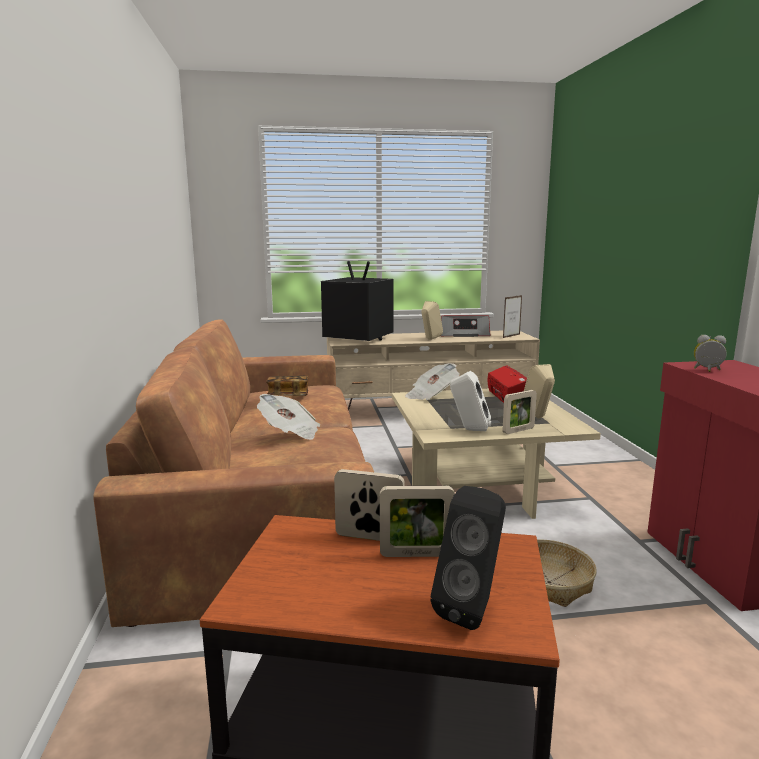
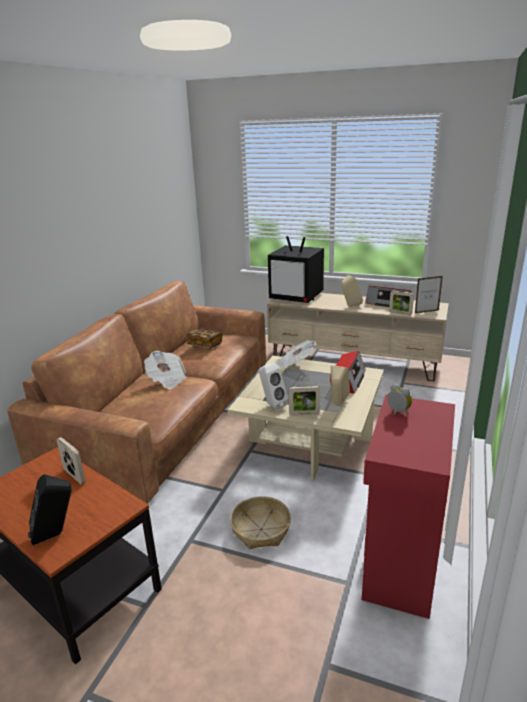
camera: 30 degrees right, 10 degrees up
television [321,261,394,341] -> television turned 150 degrees clockwise [268,236,324,303]
picture frame [380,486,455,557] -> picture frame moved to [389,291,414,315]

